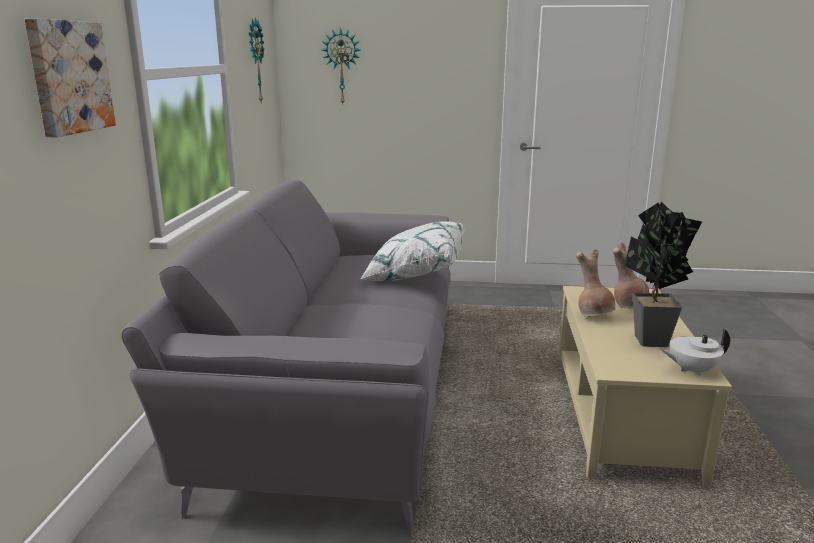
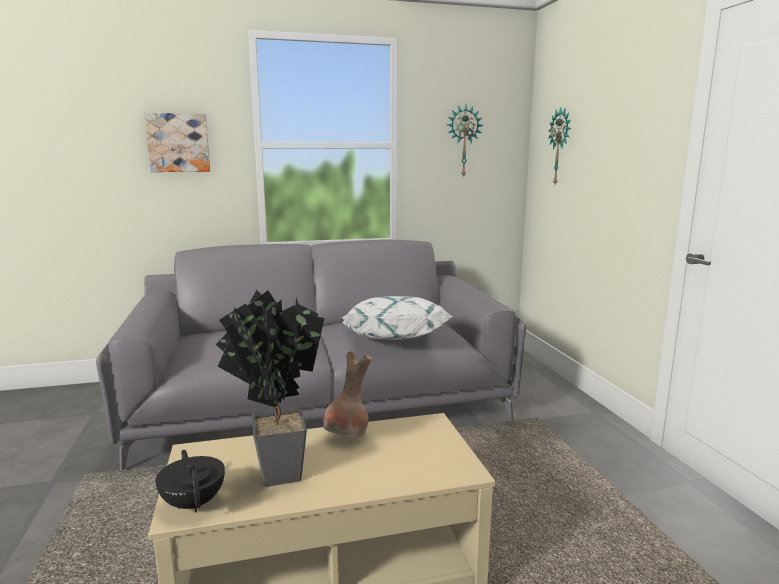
camera: 70 degrees right, 5 degrees down
brown vase [613,243,649,309] -> none
white teapot [660,329,730,376] -> black teapot [155,450,225,513]

